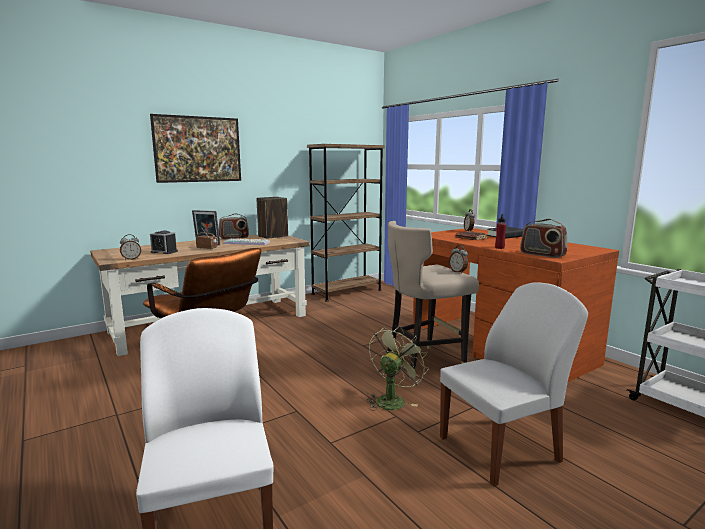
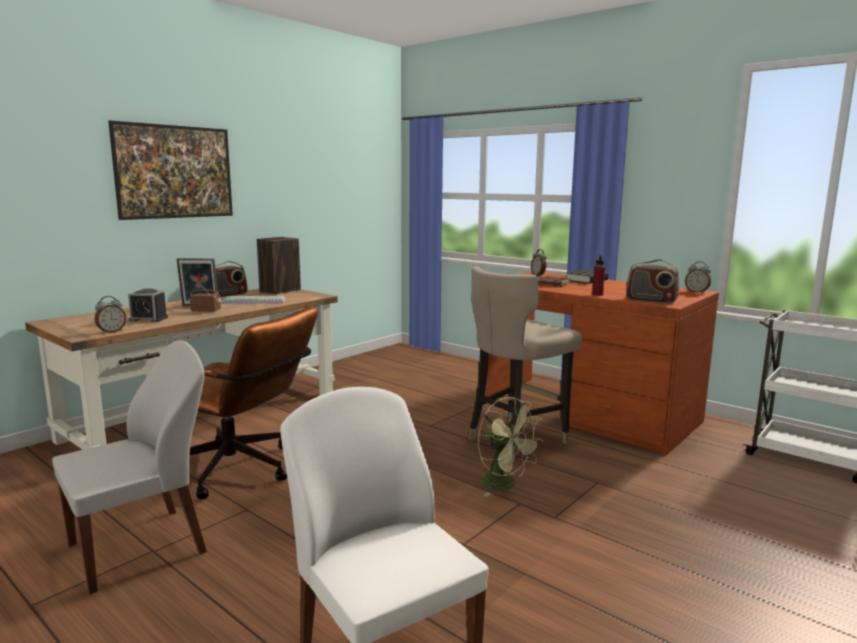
camera: 15 degrees left, 0 degrees up
brown bookcase [307,144,385,301] -> none
green fan [367,326,429,411] -> green fan turned 120 degrees clockwise [478,397,544,497]
white chair [440,282,588,487] -> white chair moved to [52,341,207,594]
alarm clock [449,245,468,273] -> alarm clock moved to [685,262,711,293]

